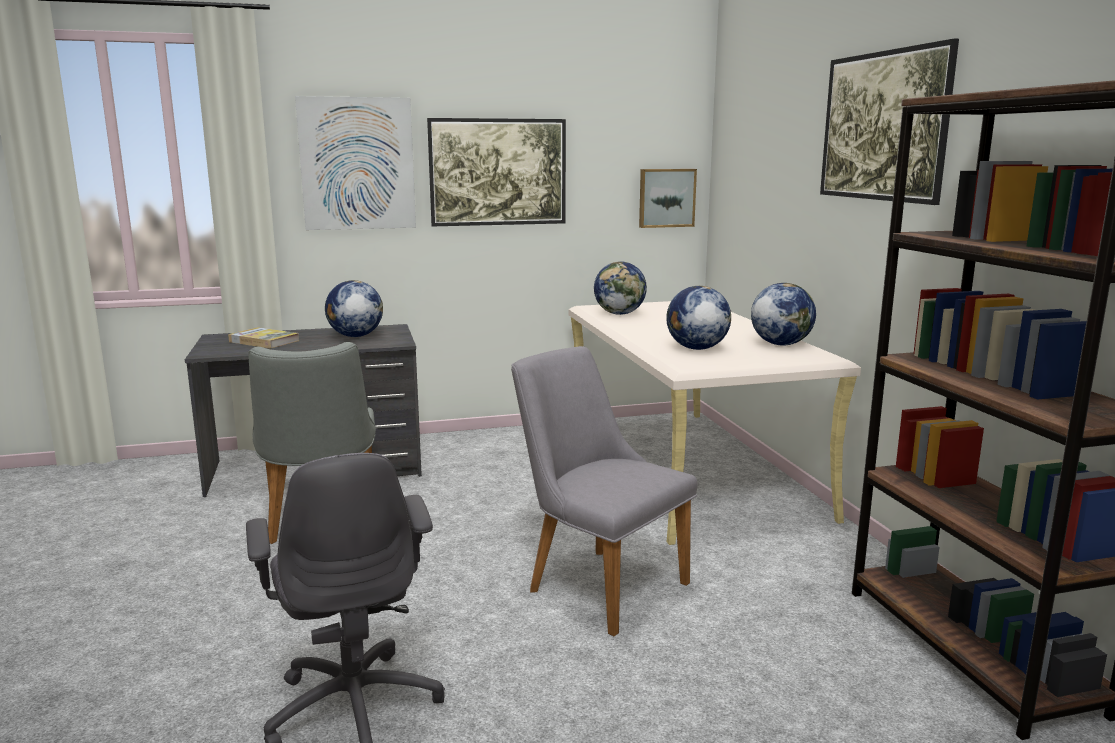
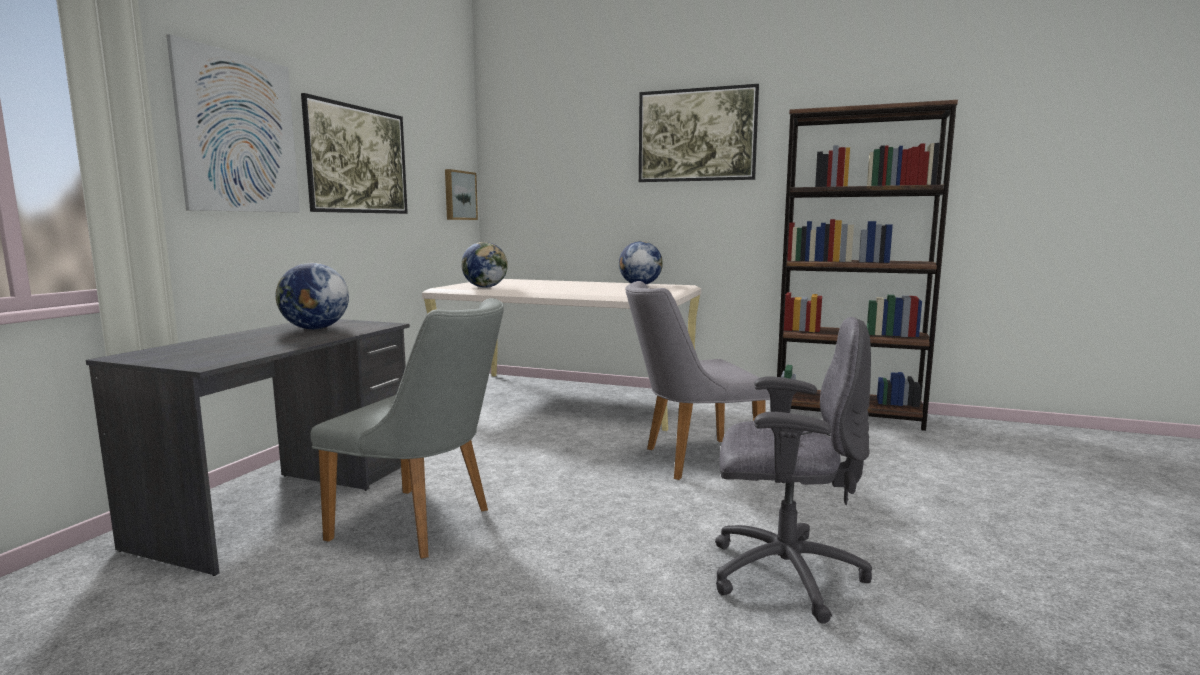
camera: 55 degrees left, 5 degrees down
book [228,327,300,349] -> none
globe [666,286,731,350] -> none

